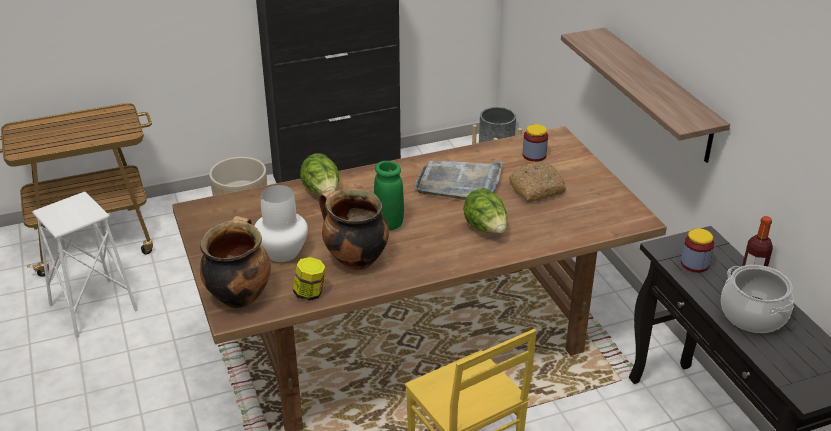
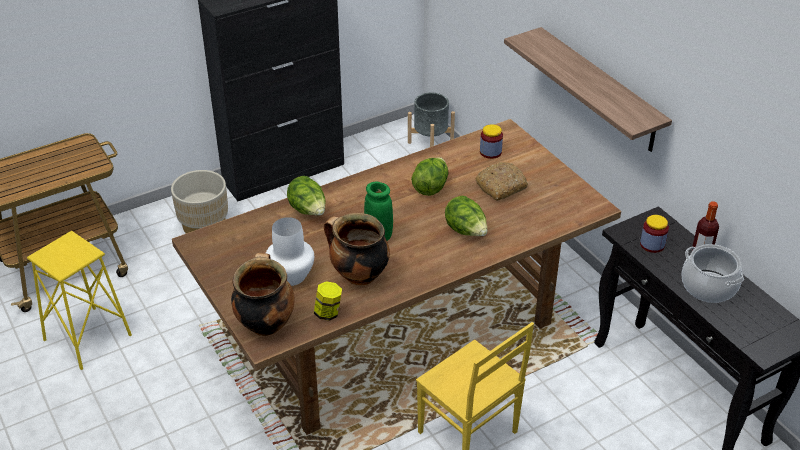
camera: 10 degrees left, 5 degrees up
white stool [32,192,138,338] -> yellow stool [27,231,132,370]
grey tray [414,161,503,200] -> lettuce [411,157,448,196]

